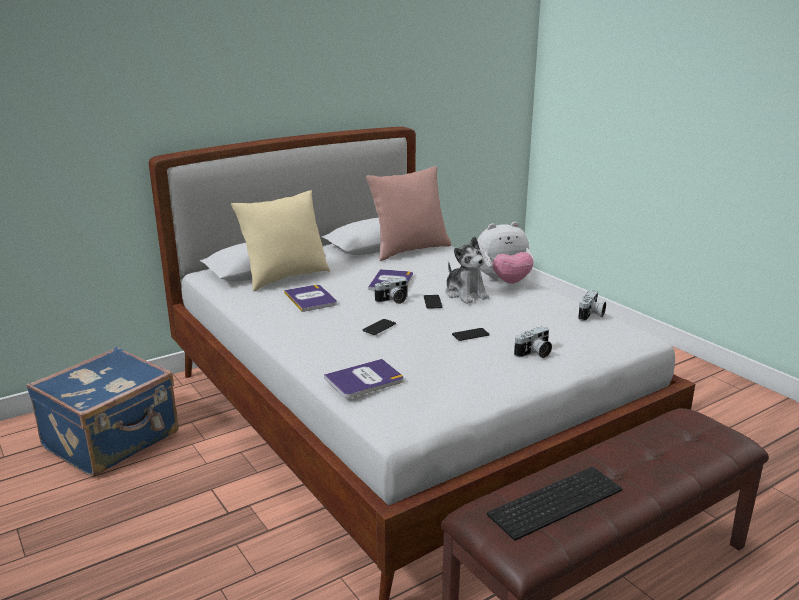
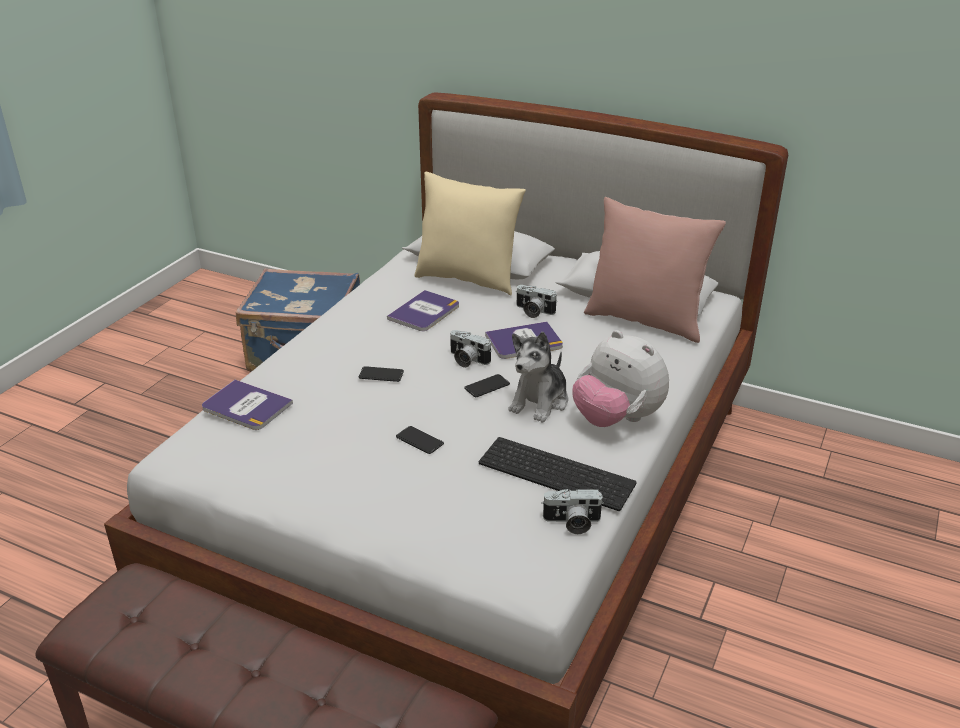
camera: 60 degrees right, 10 degrees up
keyboard [487,467,622,540] -> keyboard moved to [479,437,637,511]
camera [514,326,552,358] -> camera moved to [516,285,558,318]

